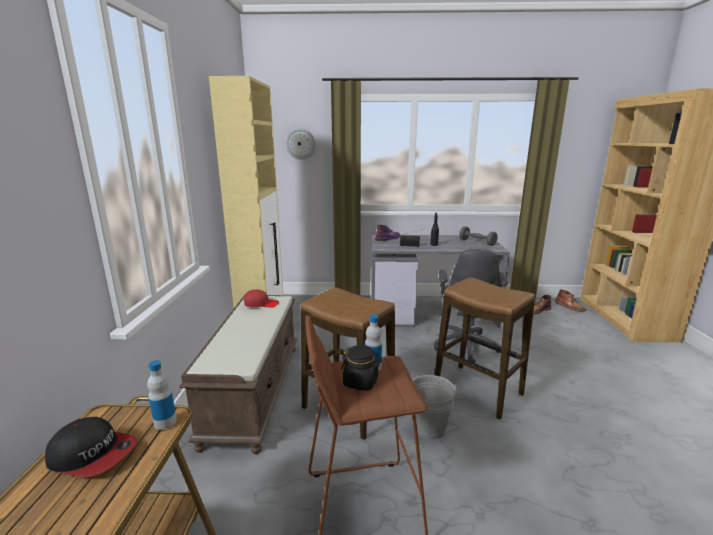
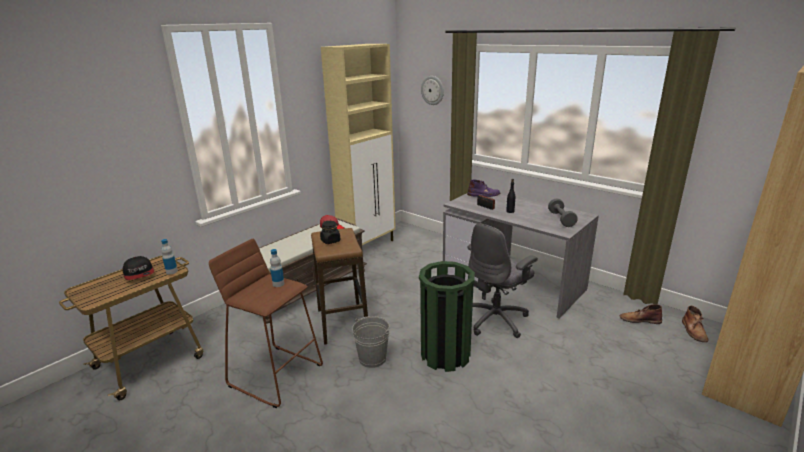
camera: 40 degrees right, 5 degrees up
black jar [341,345,381,391] -> black jar moved to [320,221,341,244]
stool [435,277,535,419] -> green trash can [419,261,475,372]

